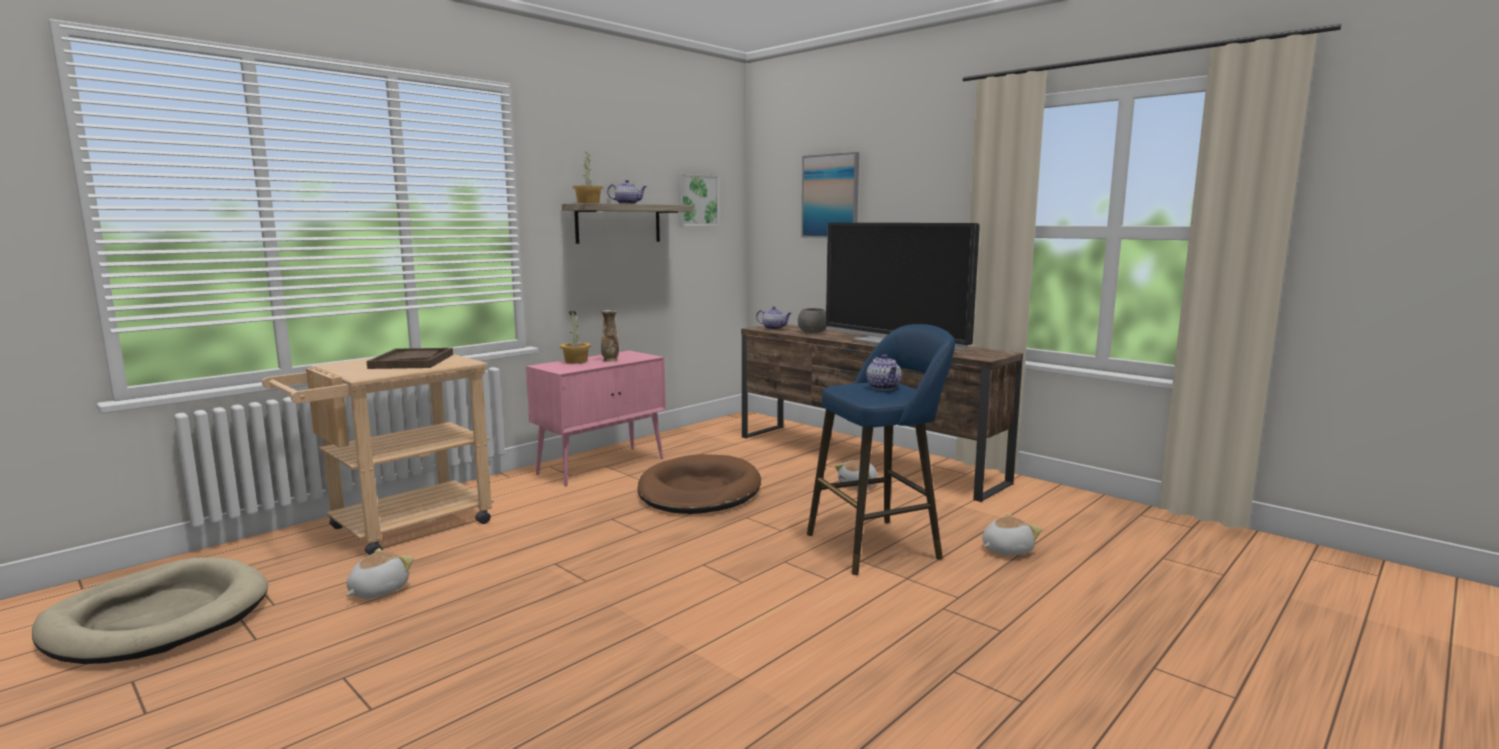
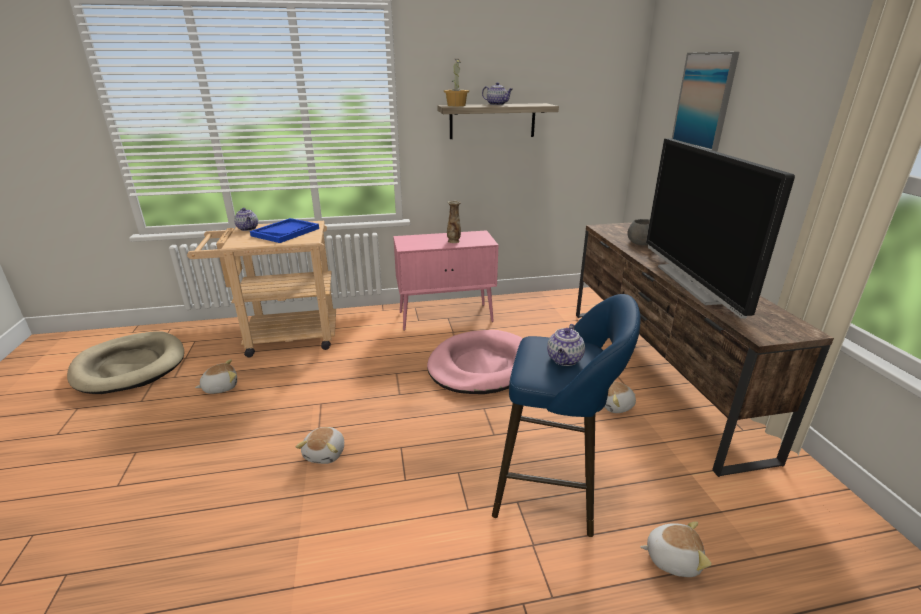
camera: 35 degrees right, 15 degrees up
brown tray [367,348,453,369] -> blue tray [250,218,319,243]
potted plant [560,311,591,364] -> none
brown dog bed [637,454,761,514] -> pink dog bed [427,330,523,394]
picture [677,174,719,226] -> none
teapot [756,306,792,330] -> teapot moved to [234,208,258,231]
none -> plush toy [296,427,344,464]

